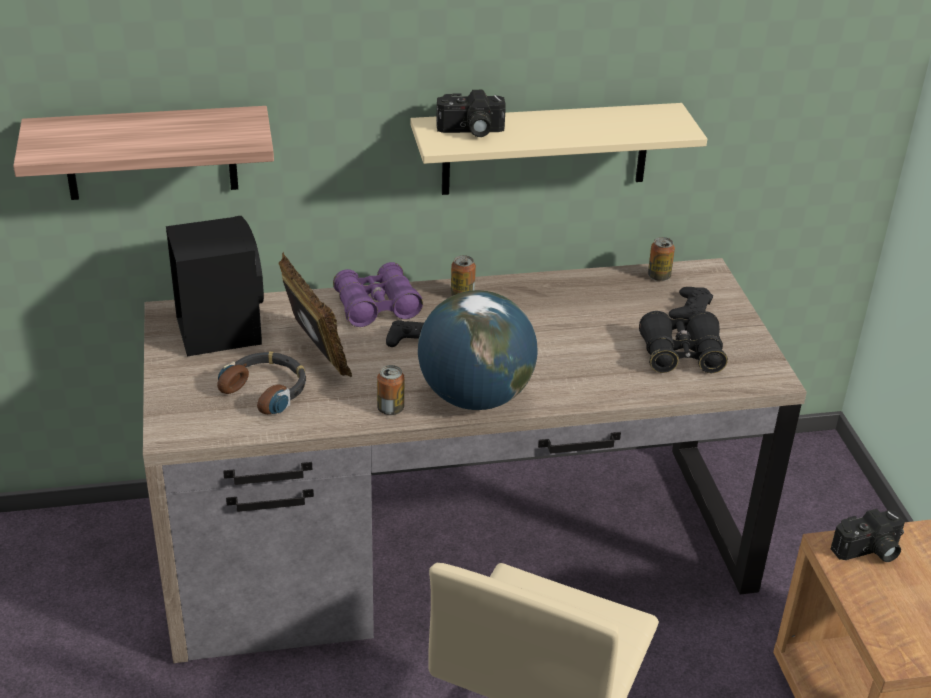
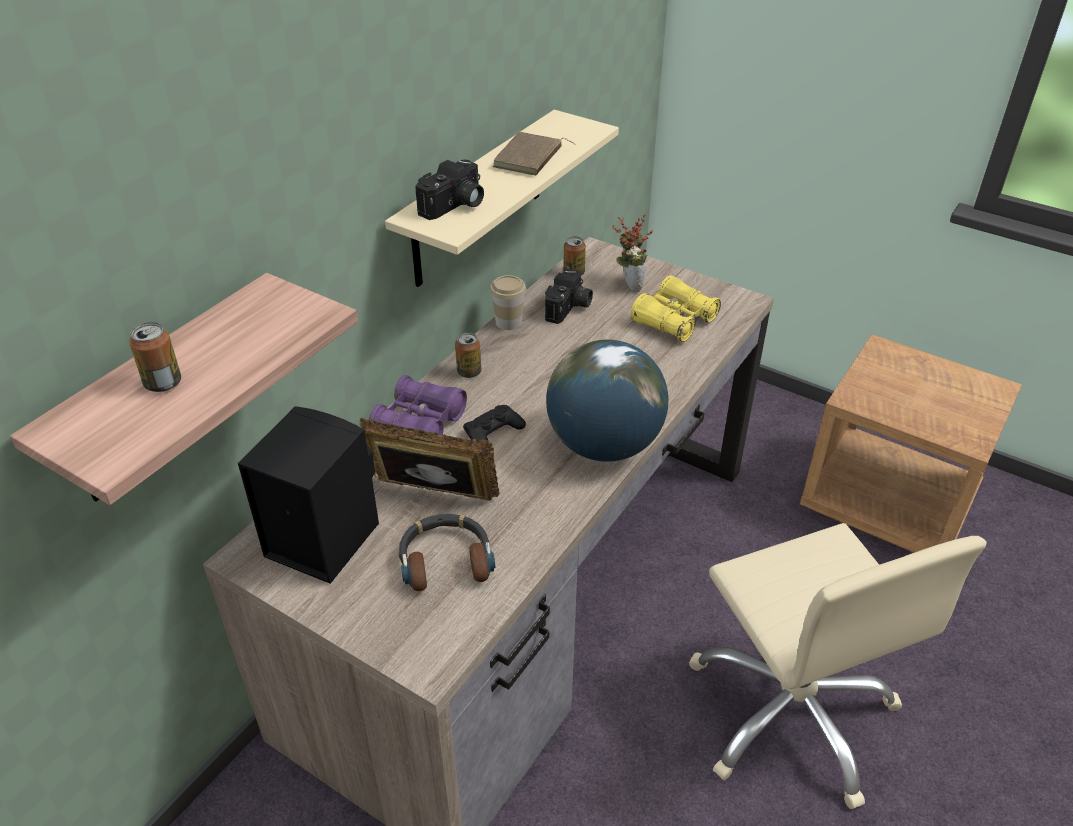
camera: 45 degrees left, 5 degrees up
can [377,365,405,415] -> can moved to [129,322,181,392]
black binoculars [639,311,728,373] -> yellow binoculars [631,275,721,342]
black game controller [669,287,713,319] -> potted plant [612,214,653,292]
camera [831,509,905,562] -> camera moved to [545,269,593,324]
none -> cup [490,275,526,330]
none -> brown book [493,132,575,176]

